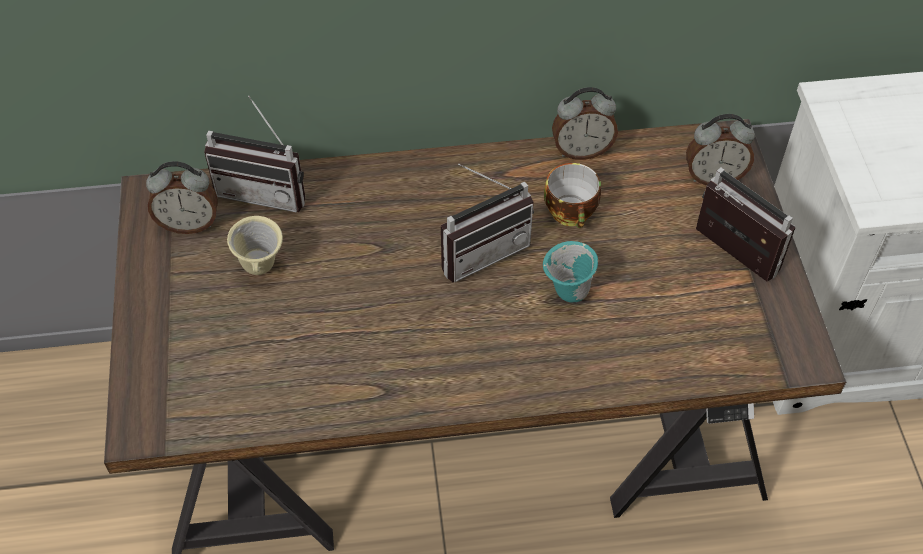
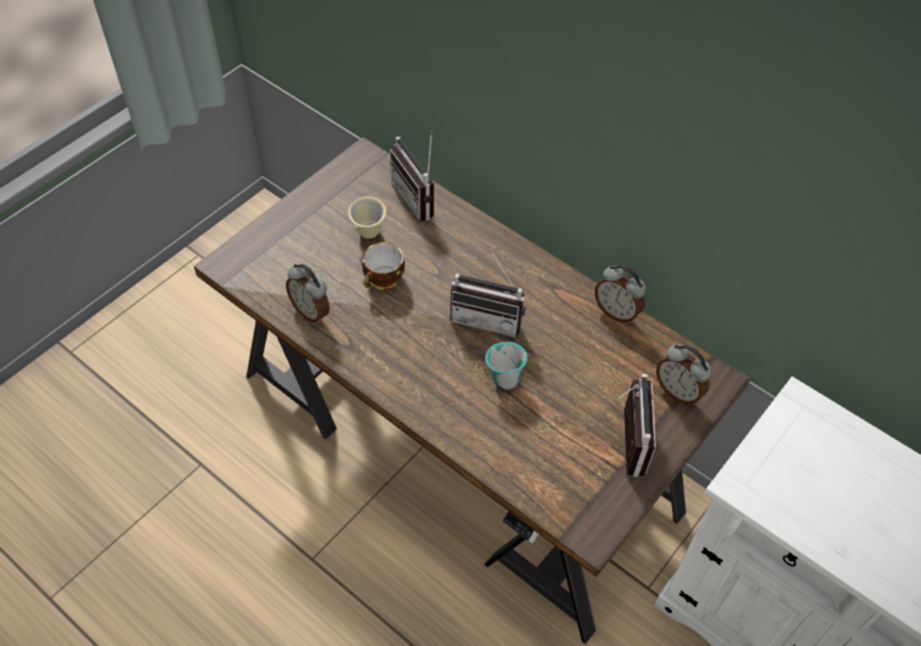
camera: 45 degrees right, 0 degrees up
alarm clock [146,161,218,234] -> alarm clock moved to [286,264,330,324]
cup [544,163,601,228] -> cup moved to [362,242,405,290]

